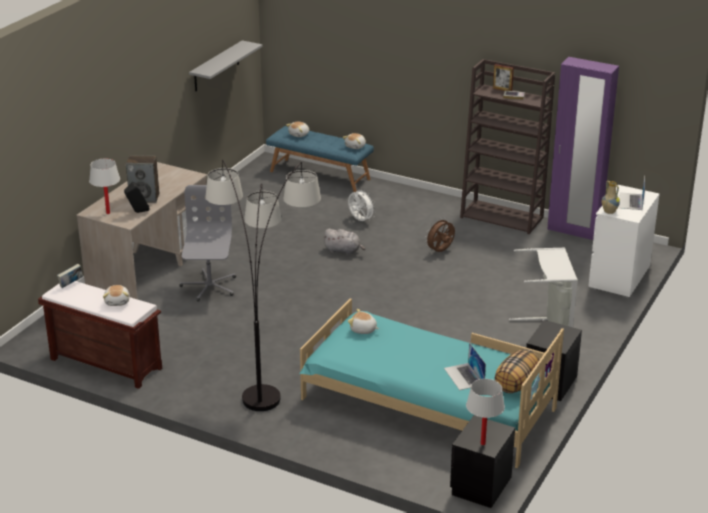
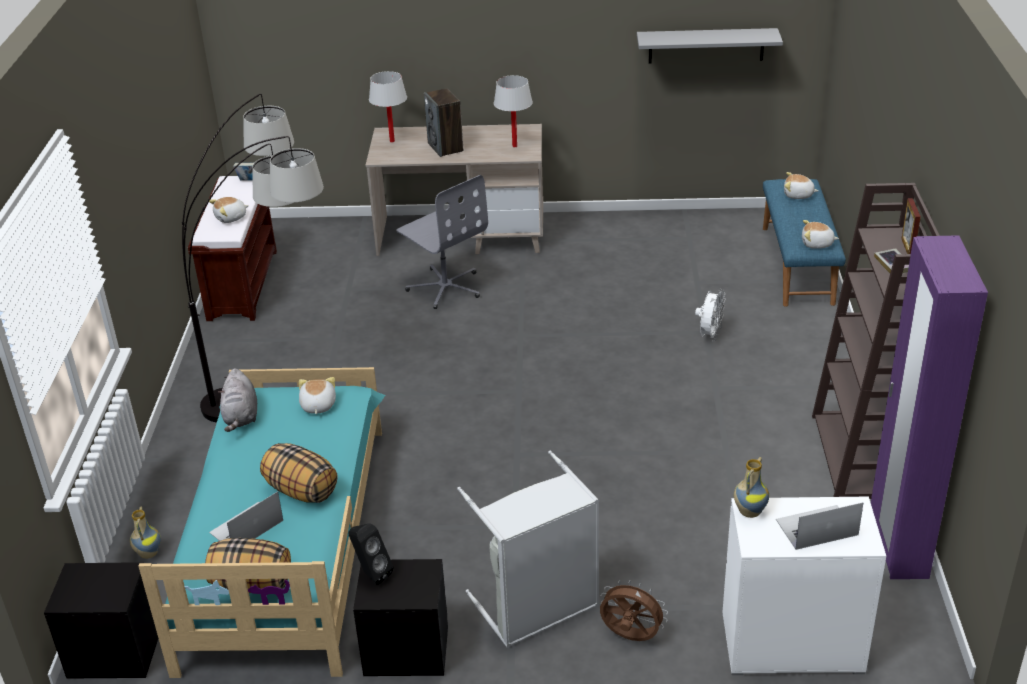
camera: 65 degrees right, 5 degrees up
black speaker [124,182,150,213] -> black speaker moved to [349,523,393,585]
grey office chair [179,185,236,302] -> grey office chair turned 75 degrees clockwise [396,175,488,309]
grey plush toy [323,228,365,255] -> grey plush toy moved to [218,368,257,432]
brown fan [425,218,455,252] -> brown fan moved to [600,580,668,641]
white table lamp [466,379,505,445] -> white table lamp moved to [494,75,533,147]
none -> vase [130,507,161,559]
none -> pillow [260,443,337,503]

